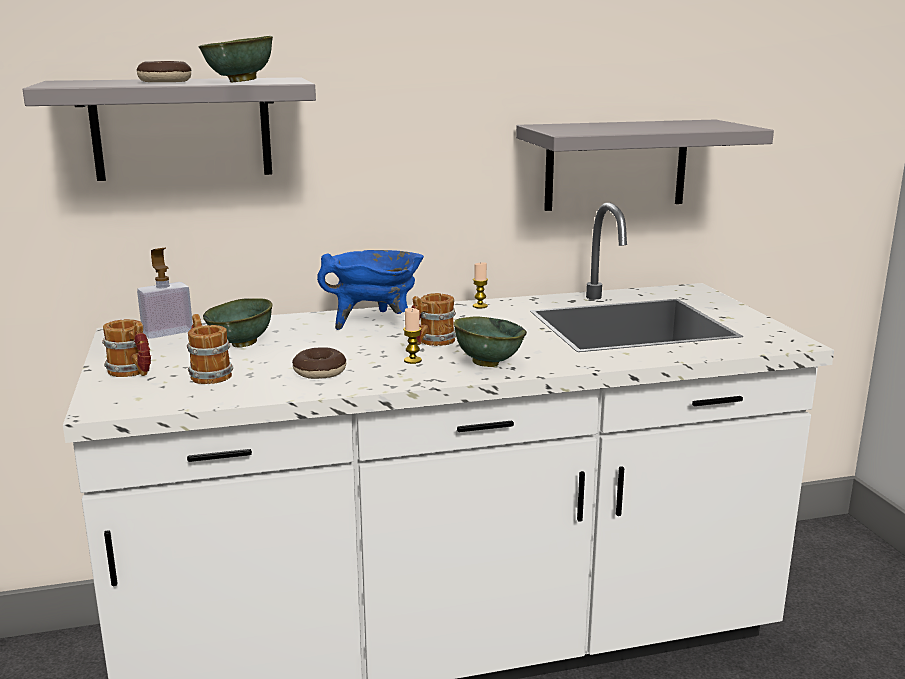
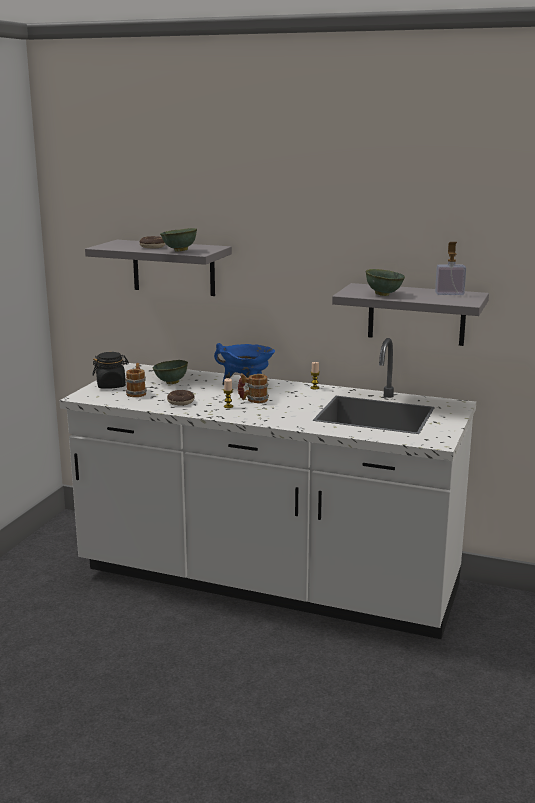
camera: 35 degrees right, 0 degrees up
mug [102,319,151,377] -> black jar [93,352,129,389]
soap dispenser [137,248,193,339] -> soap dispenser moved to [435,242,466,295]
green bowl [454,317,527,367] -> green bowl moved to [366,269,405,296]

